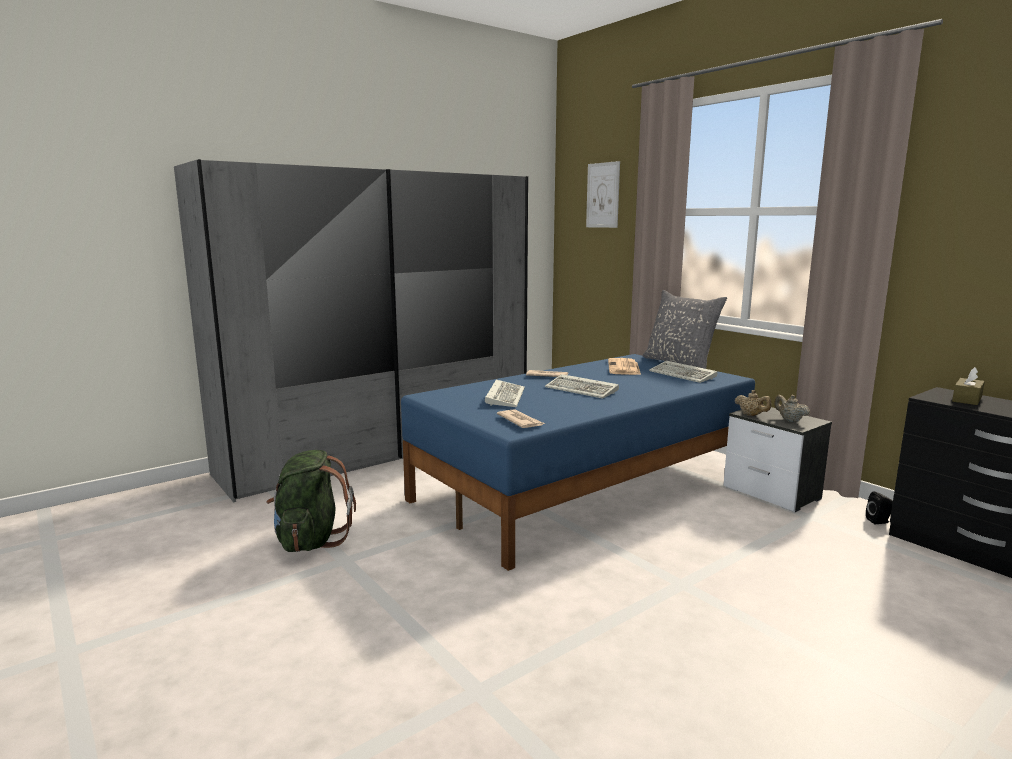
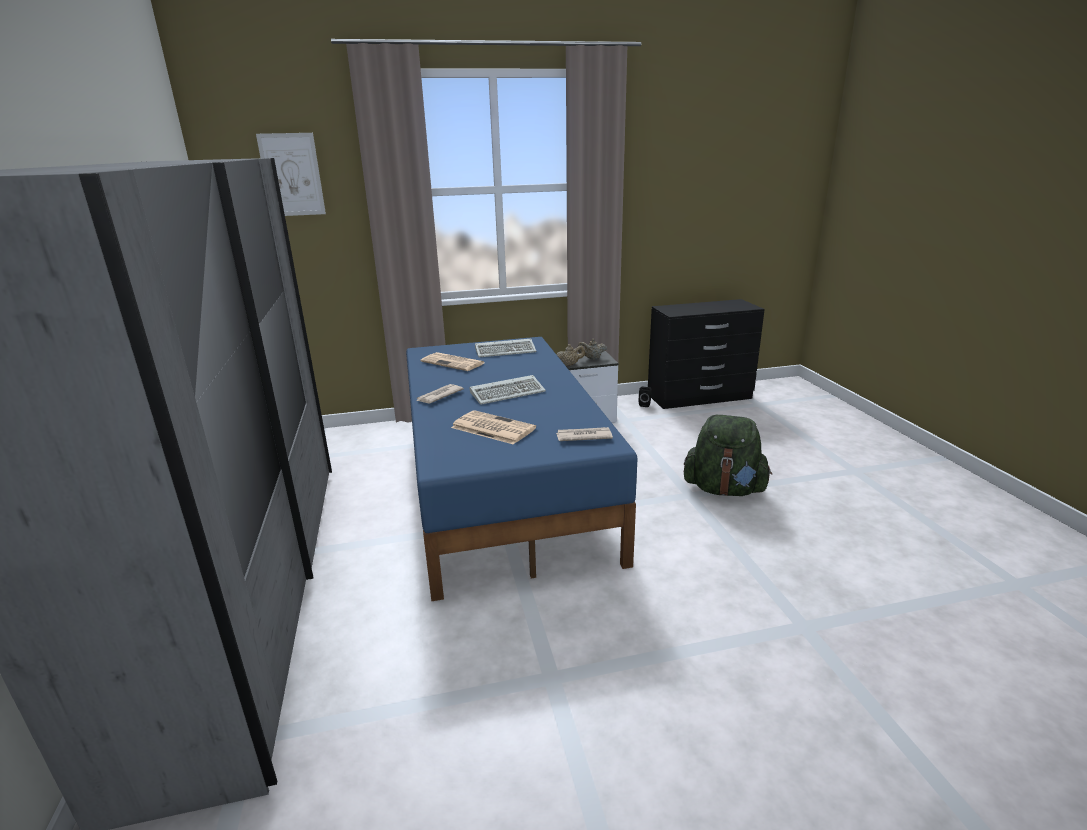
camera: 65 degrees left, 10 degrees up
green backpack [266,450,356,552] -> green backpack moved to [684,415,772,496]
keyboard [485,380,525,407] -> newspaper [451,410,536,445]
grey pillow [643,290,727,369] -> none
brown tissue box [952,367,985,405] -> none

